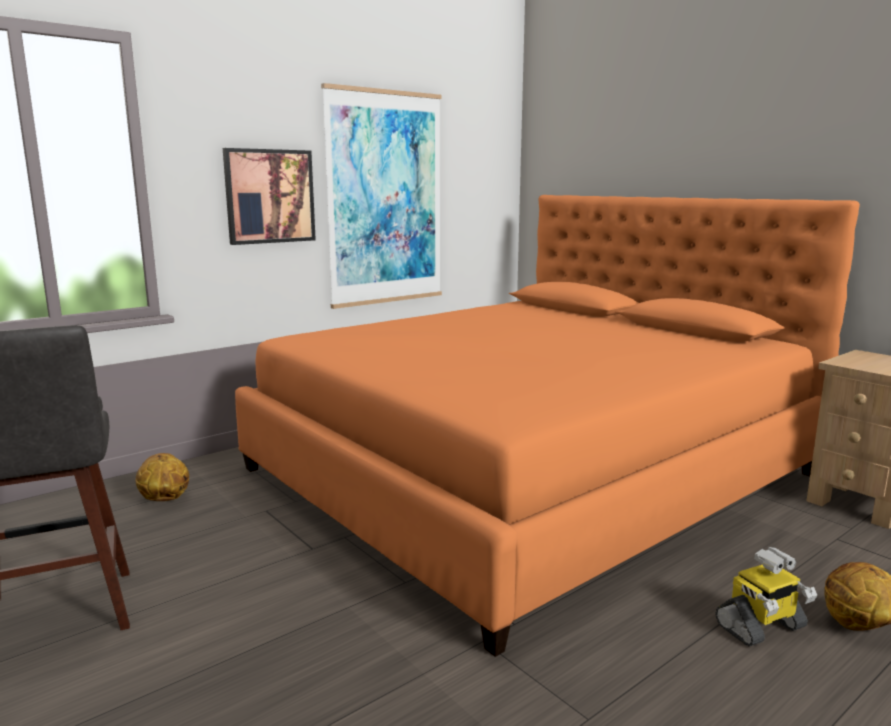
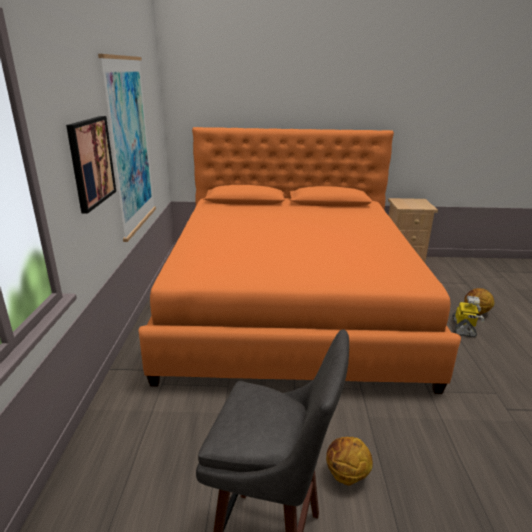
camera: 50 degrees left, 10 degrees up
basketball [135,453,189,501] -> basketball moved to [326,437,373,486]

